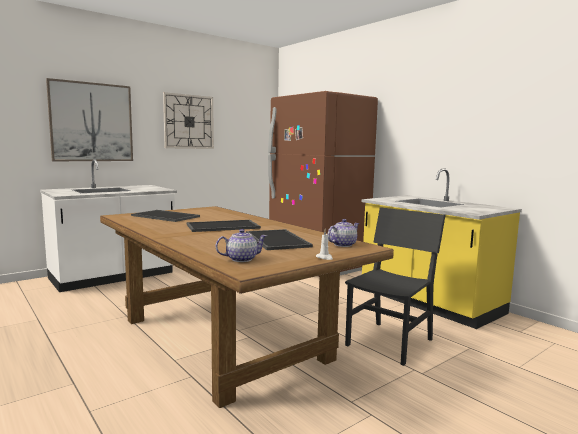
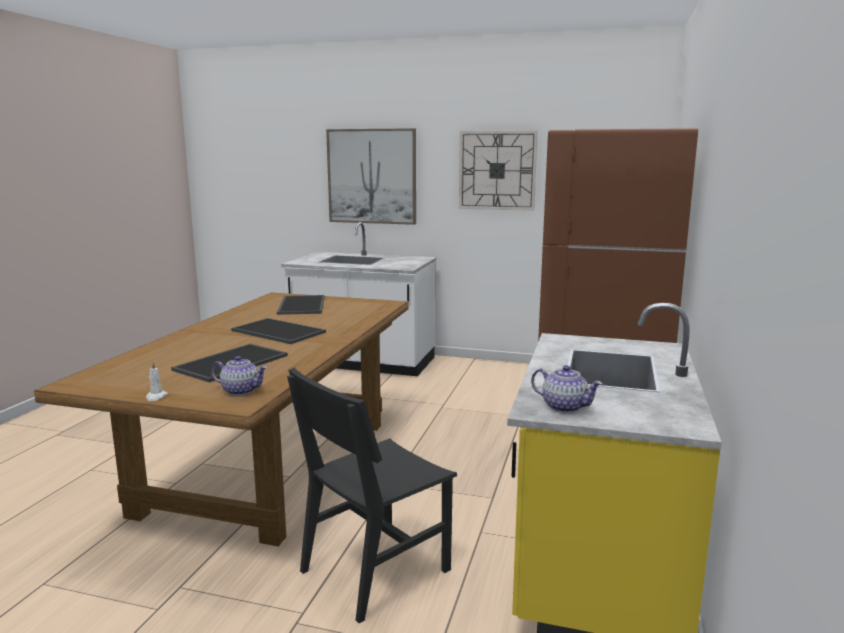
camera: 55 degrees right, 5 degrees up
teapot [216,229,267,262] -> teapot moved to [531,365,603,413]
black chair [345,207,446,366] -> black chair turned 135 degrees clockwise [287,368,457,623]

